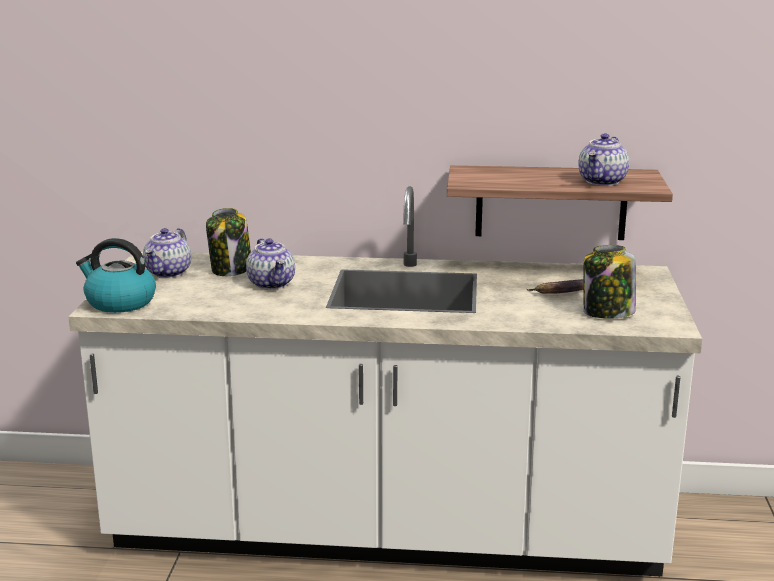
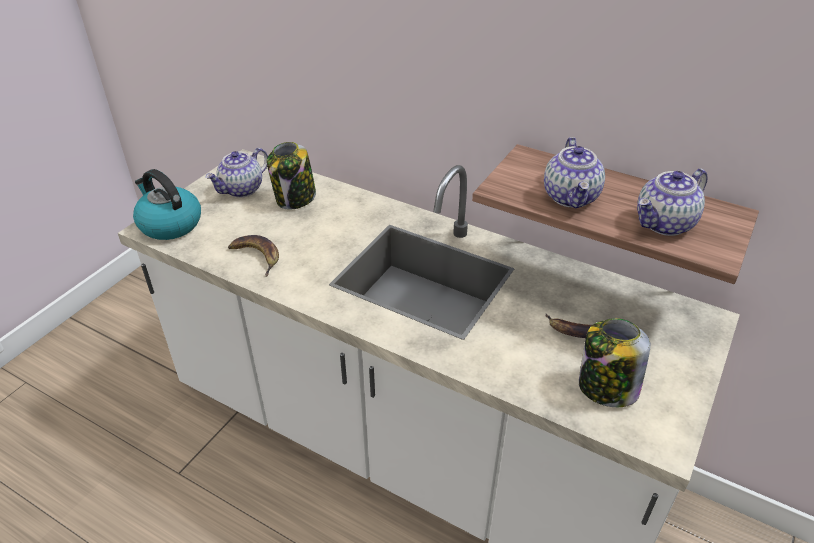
camera: 25 degrees right, 20 degrees up
teapot [246,238,295,289] -> teapot moved to [544,137,605,209]
none -> banana [228,235,279,277]

